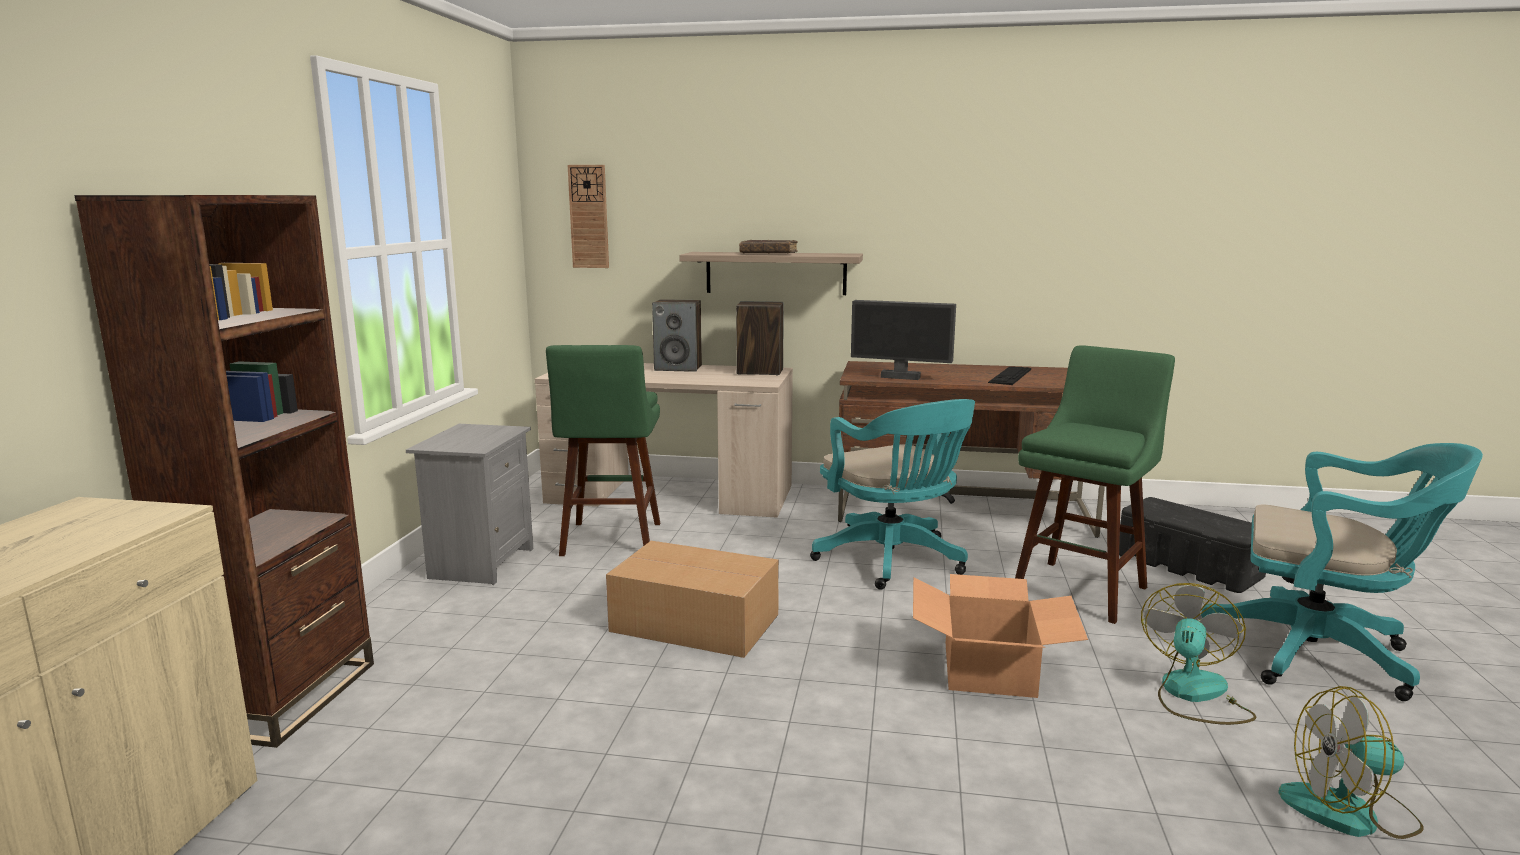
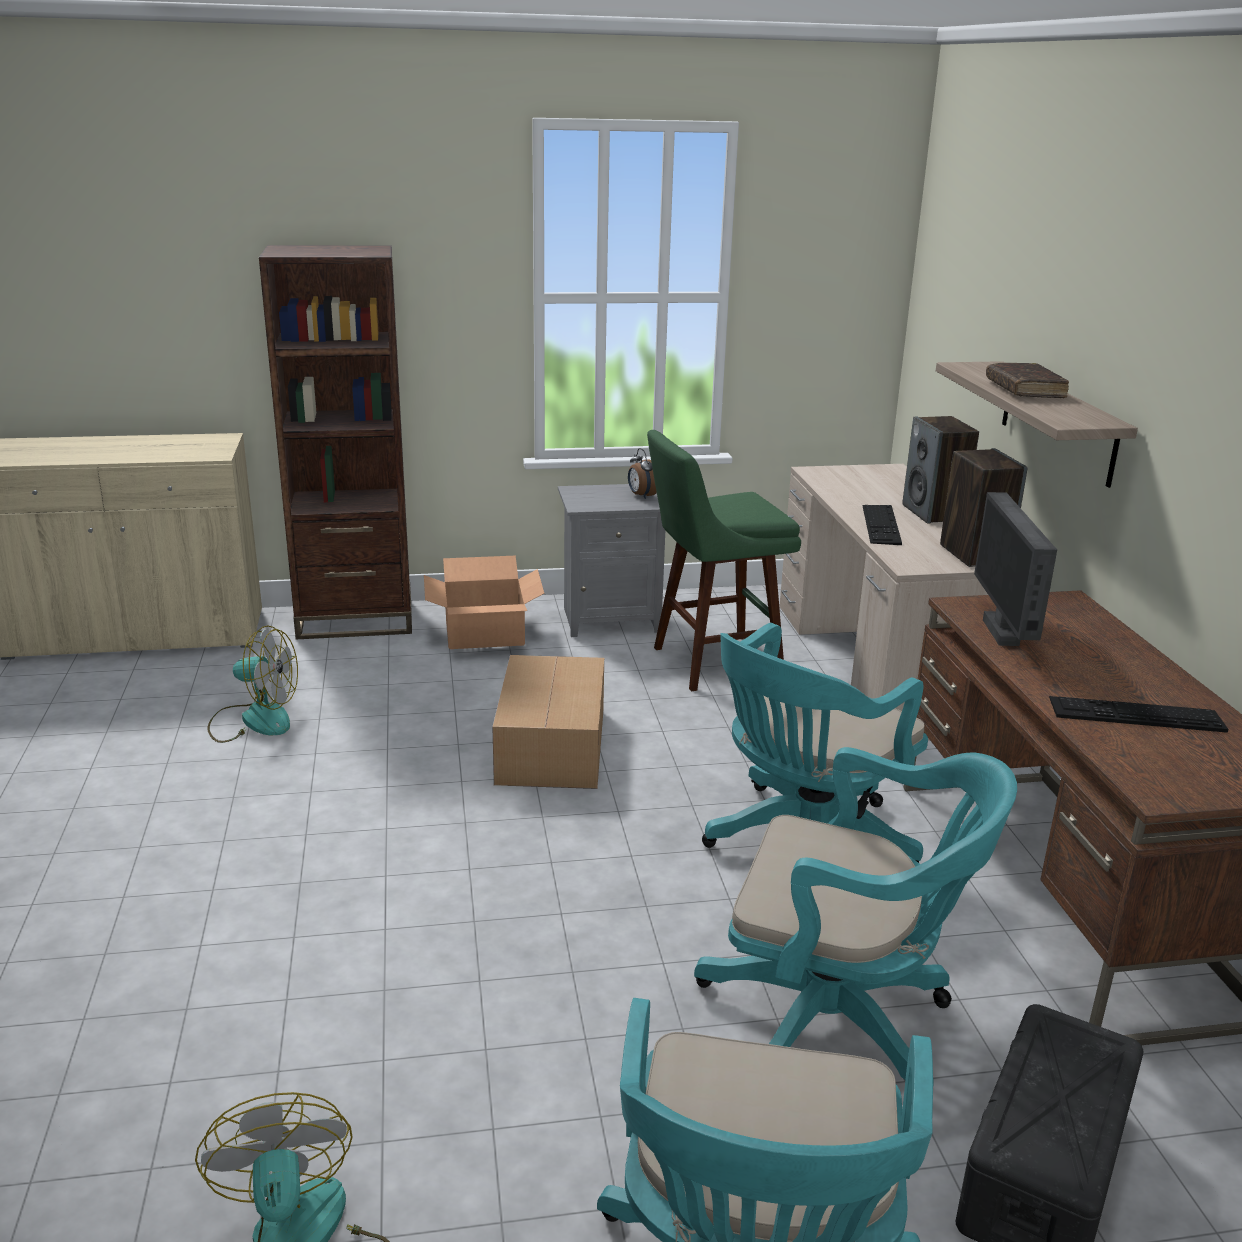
camera: 70 degrees right, 10 degrees up
wall clock [568,165,609,268] -> none
cardboard box [913,574,1088,698] -> cardboard box moved to [424,556,544,649]
green stool [1015,345,1175,624] -> turquoise office chair [694,747,1017,1084]
fan [1141,583,1256,725] -> fan moved to [207,626,298,743]
none -> alarm clock [628,448,657,499]
none -> keyboard [862,505,902,545]

